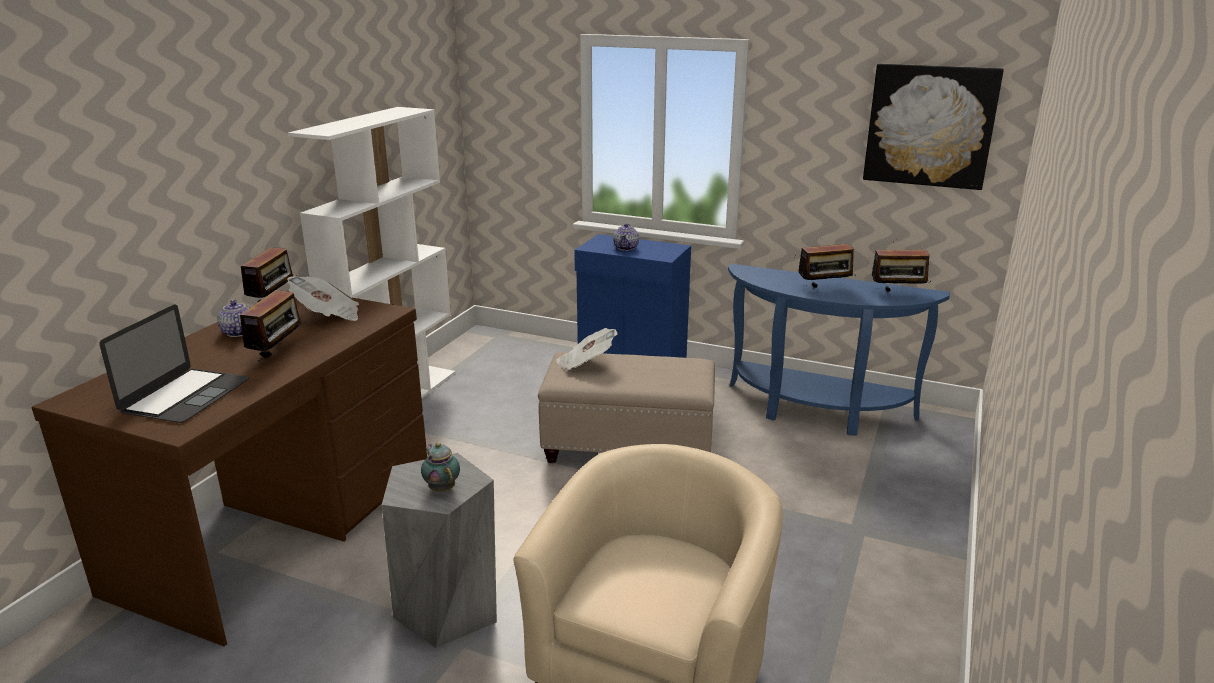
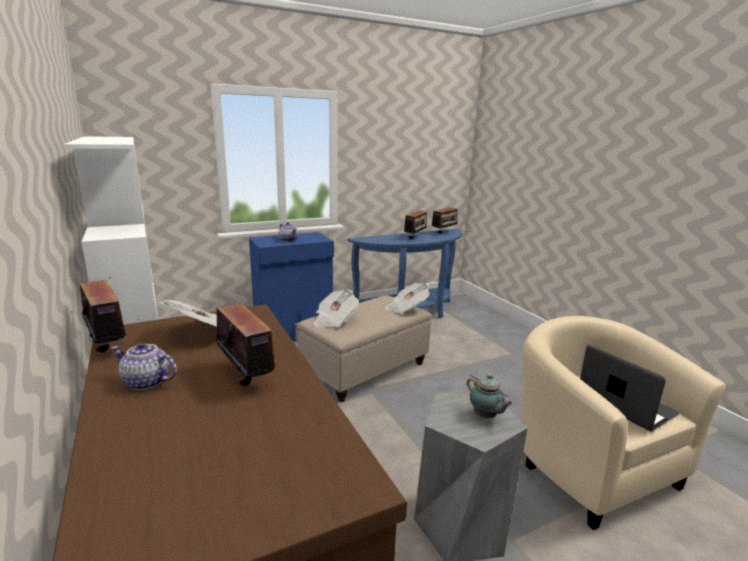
camera: 50 degrees left, 5 degrees down
laptop [99,304,249,423] -> laptop moved to [580,345,680,431]
teapot [421,442,460,492] -> teapot turned 135 degrees counterclockwise [467,374,513,418]
picture [863,64,1004,190] -> none
none -> newspaper [385,283,430,314]

